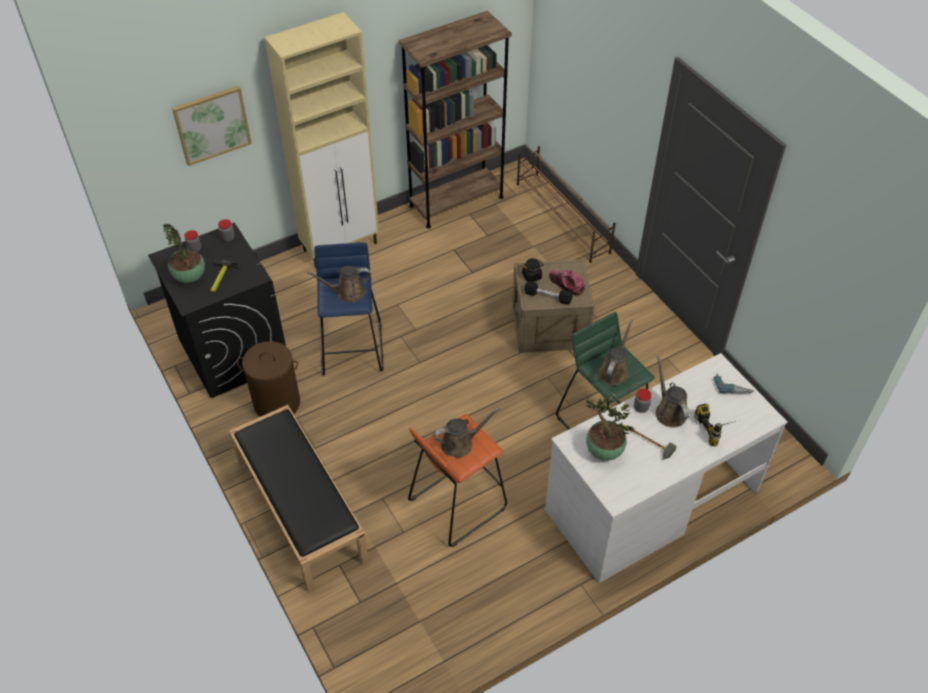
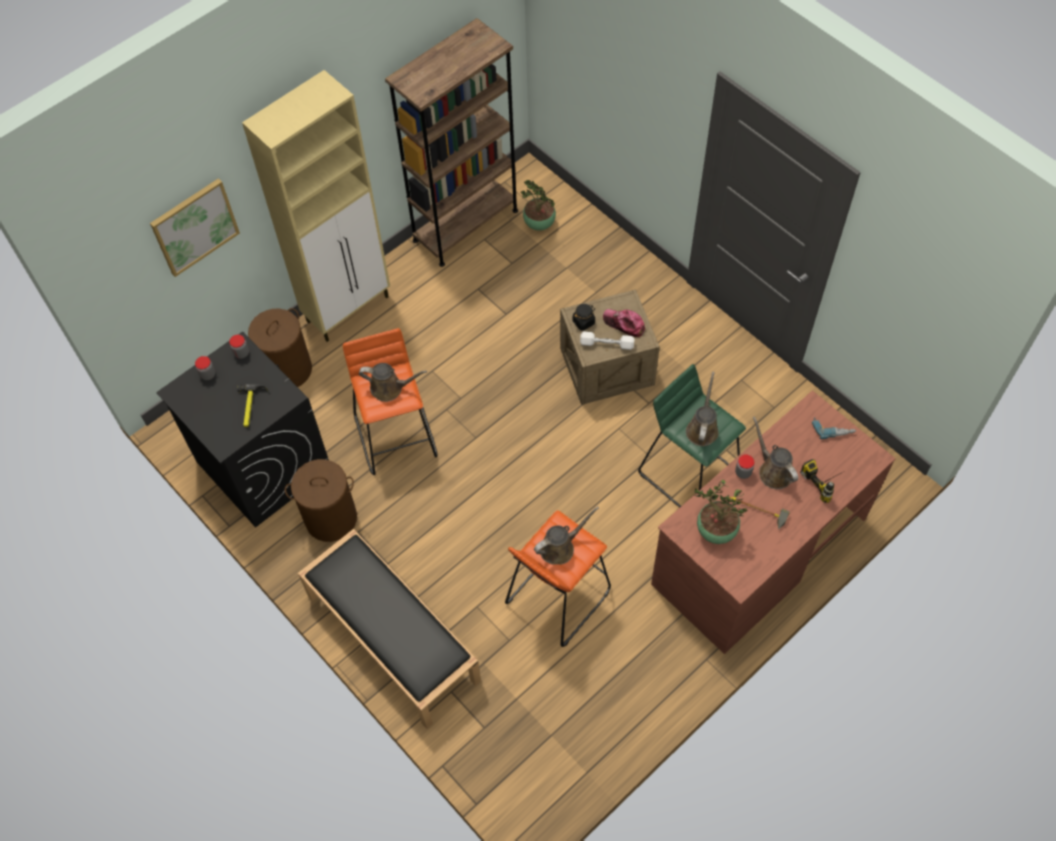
camera: 10 degrees left, 10 degrees up
potted plant [163,224,205,283] -> potted plant moved to [520,180,556,231]
brown watering can [307,266,371,302] -> brown watering can turned 150 degrees counterclockwise [359,363,427,402]
blue stool [314,242,384,376] -> orange stool [343,328,438,475]
brown shoe rack [517,146,616,263] -> none
black dumbbell [524,281,573,304] -> white dumbbell [580,331,635,350]
white desk [545,353,787,583] -> brown desk [651,391,896,654]
none -> brown laundry basket [248,308,312,387]

